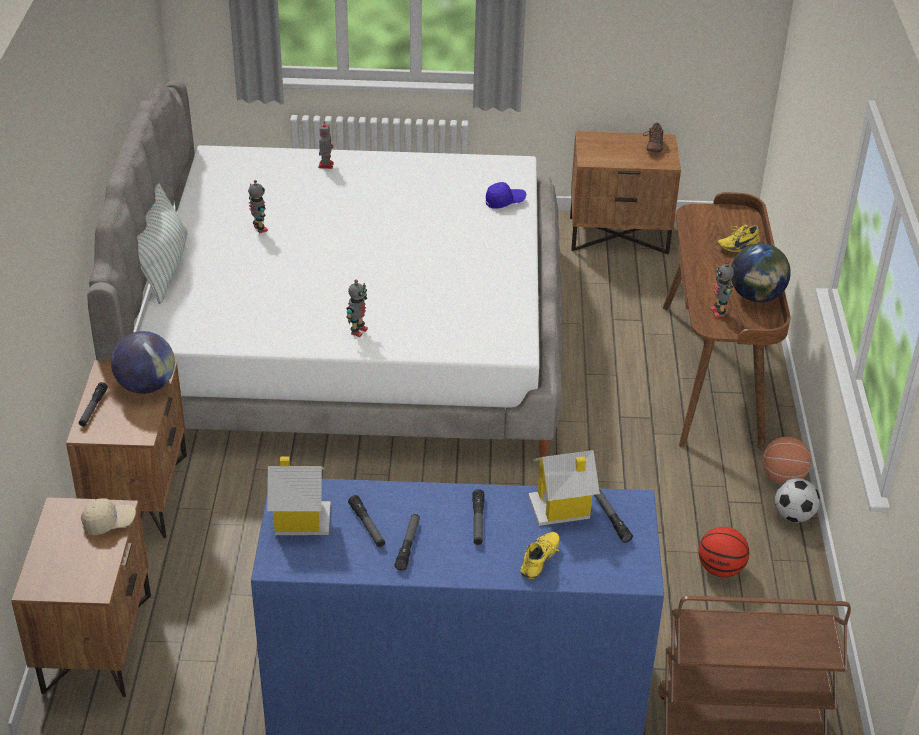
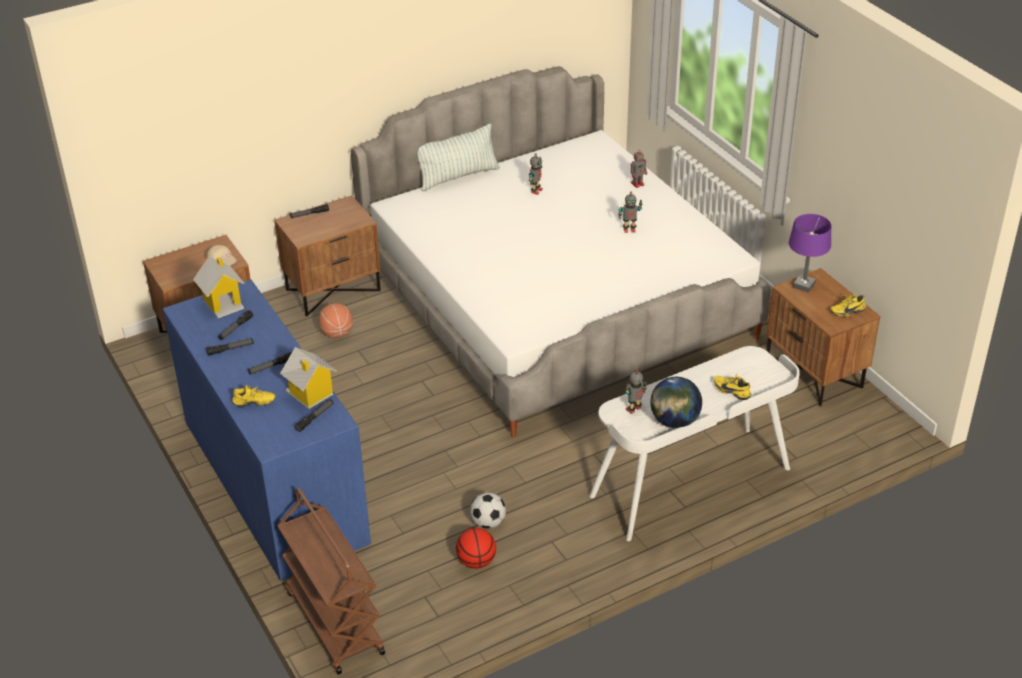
camera: 60 degrees right, 0 degrees up
globe [111,331,175,394] -> none
toy robot [346,280,368,337] -> toy robot moved to [618,191,642,233]
blue cap [486,182,526,208] -> none
brown shoe [643,123,663,153] -> yellow shoe [830,294,866,317]
brown desk [663,192,790,450] -> white desk [589,346,800,541]
basketball [763,437,811,484] -> basketball moved to [318,303,353,338]
football [775,478,820,522] -> football moved to [470,492,506,529]
none -> purple table lamp [789,214,831,293]

